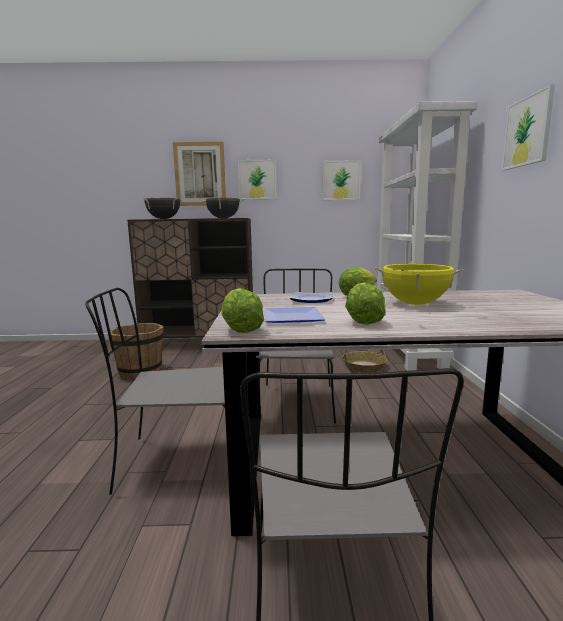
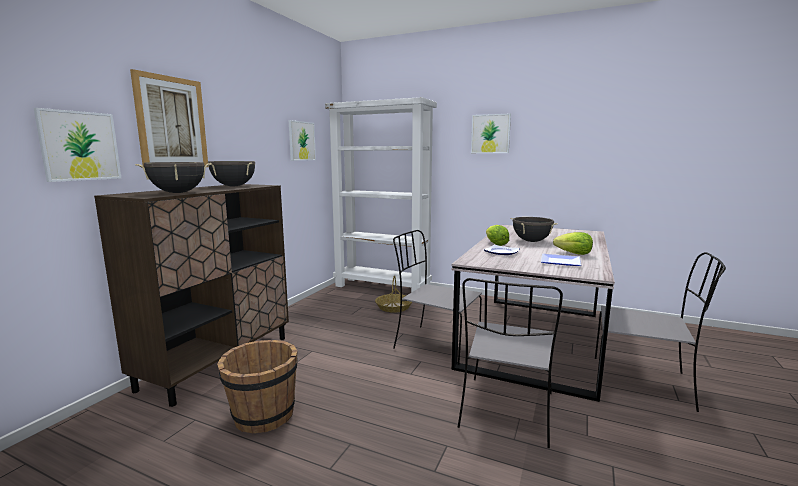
camera: 65 degrees left, 0 degrees up
lettuce [221,288,264,333] -> none
picture [238,160,277,200] -> picture moved to [34,108,121,182]
yellow cooking pot [375,264,463,305] -> black cooking pot [510,217,558,242]

